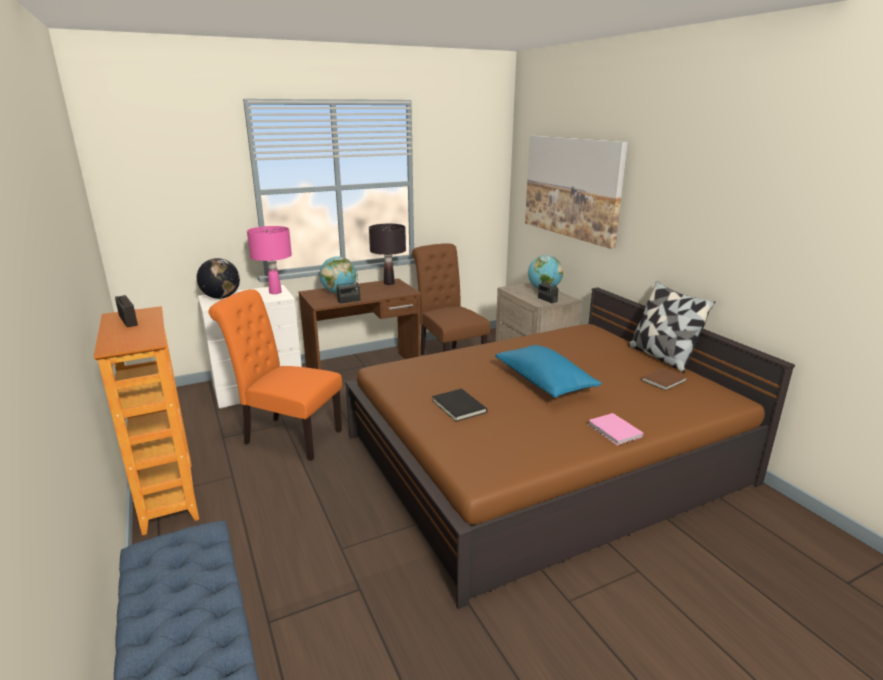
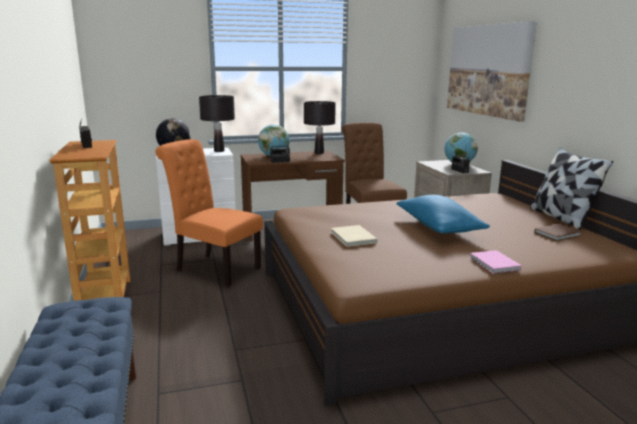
camera: 10 degrees right, 5 degrees down
pink table lamp [247,226,292,294] -> black table lamp [199,95,235,152]
black book [432,389,487,422] -> beige book [331,225,378,247]

